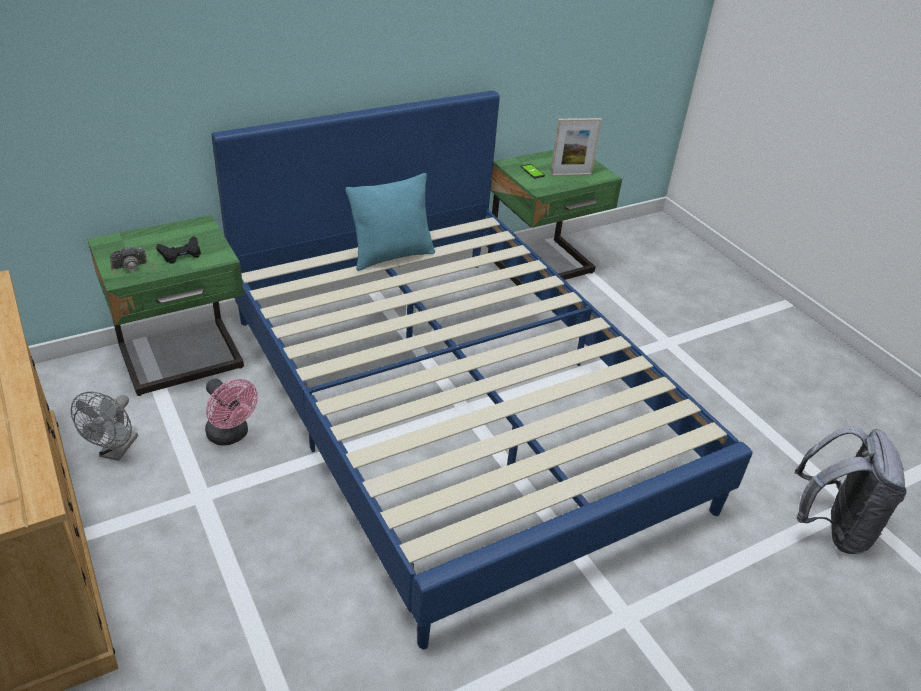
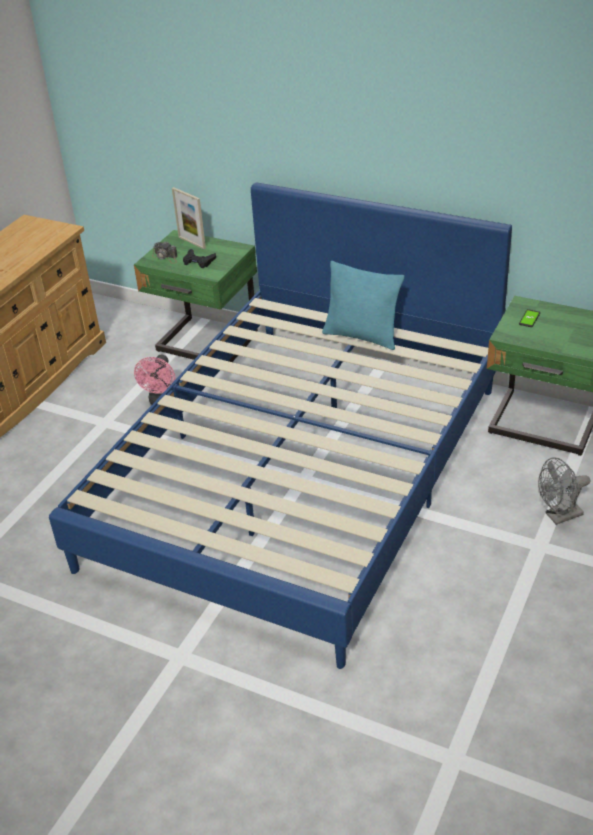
camera: 60 degrees right, 0 degrees up
grey fan [71,392,138,461] -> grey fan moved to [538,457,590,525]
picture frame [550,118,602,176] -> picture frame moved to [172,187,206,249]
grey backpack [795,426,907,554] -> none

